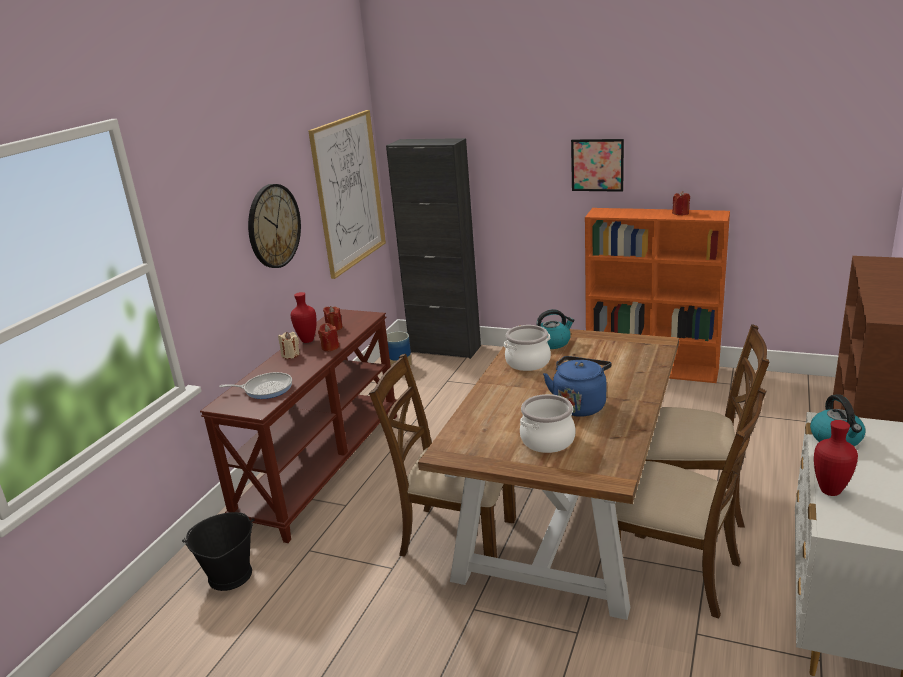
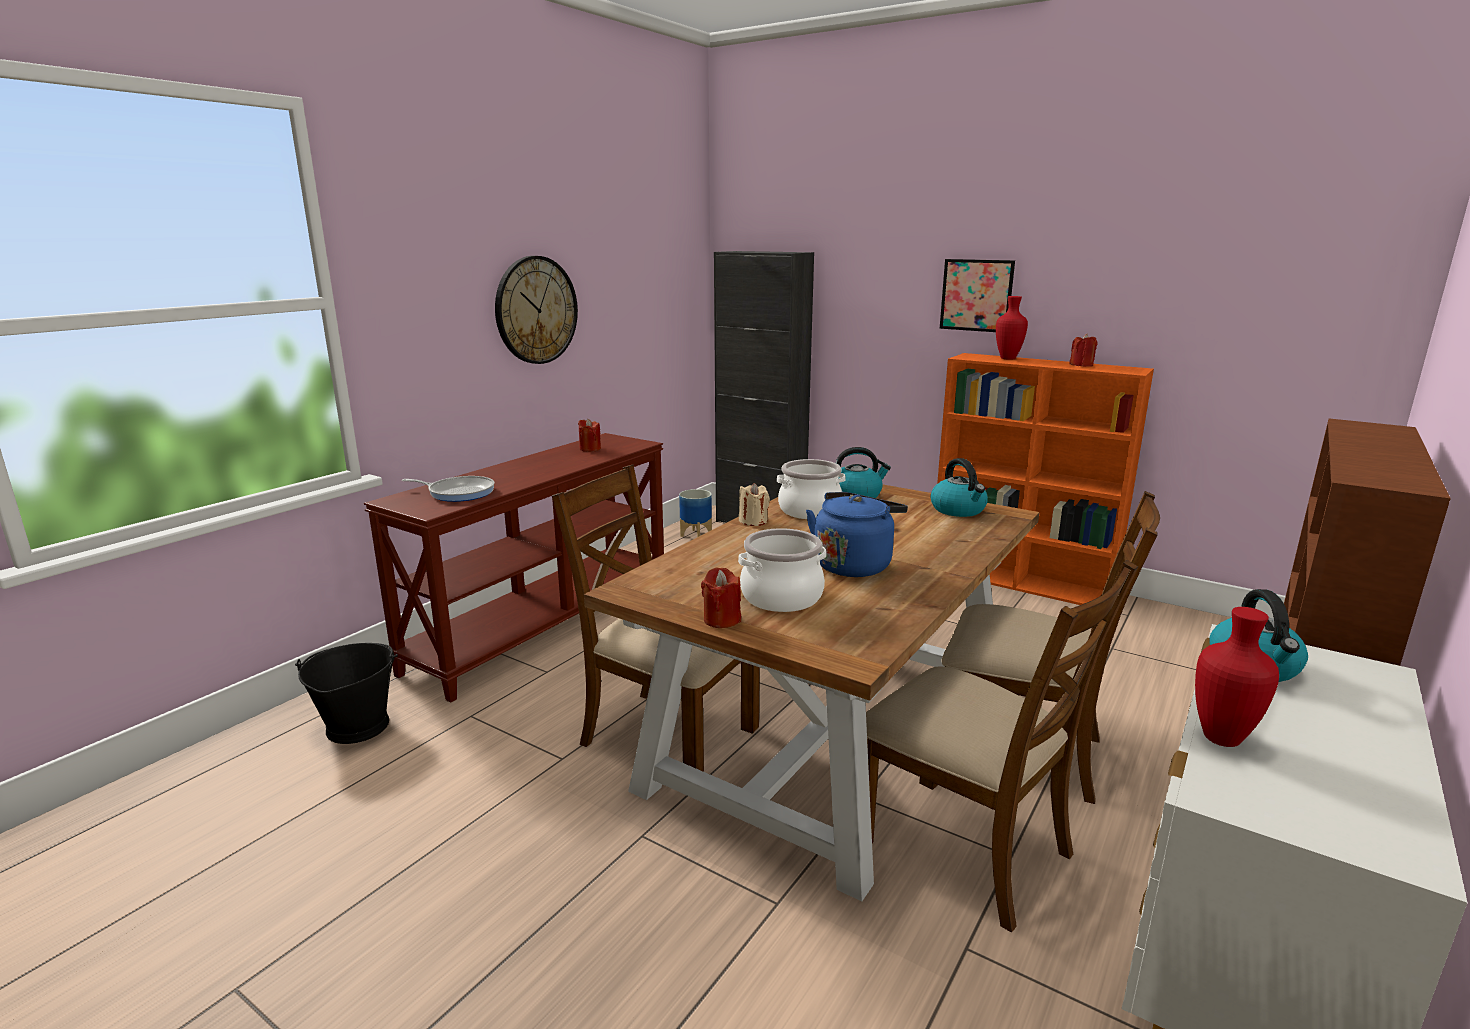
camera: 10 degrees right, 5 degrees down
beige candle [278,332,300,359] -> beige candle moved to [739,483,770,526]
red vase [291,292,317,343] -> red vase moved to [996,296,1028,360]
picture [308,110,386,279] -> none
red candle [318,323,340,351] -> red candle moved to [701,568,741,628]
none -> kettle [931,458,988,517]

